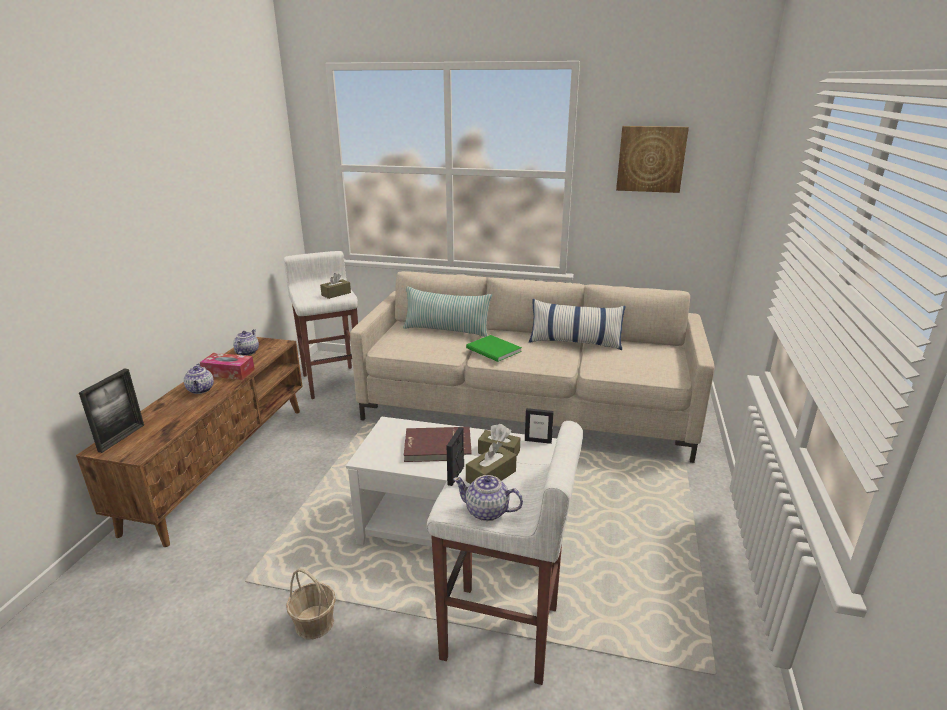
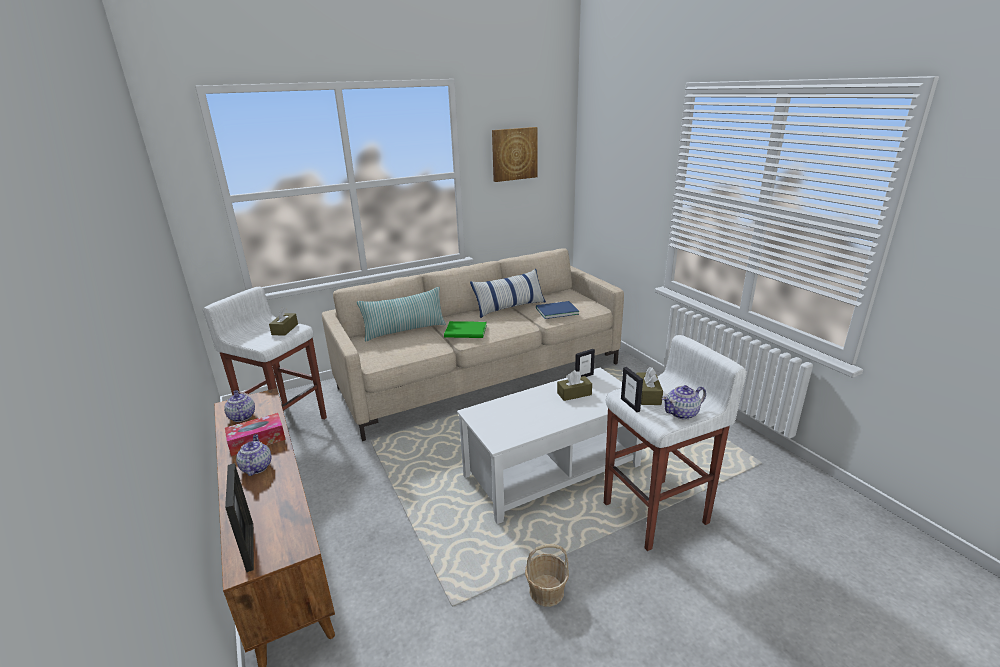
camera: 40 degrees left, 0 degrees up
teapot [184,364,214,394] -> teapot turned 135 degrees counterclockwise [236,434,271,476]
red book [404,427,472,462] -> none
none -> blue book [536,301,579,319]

